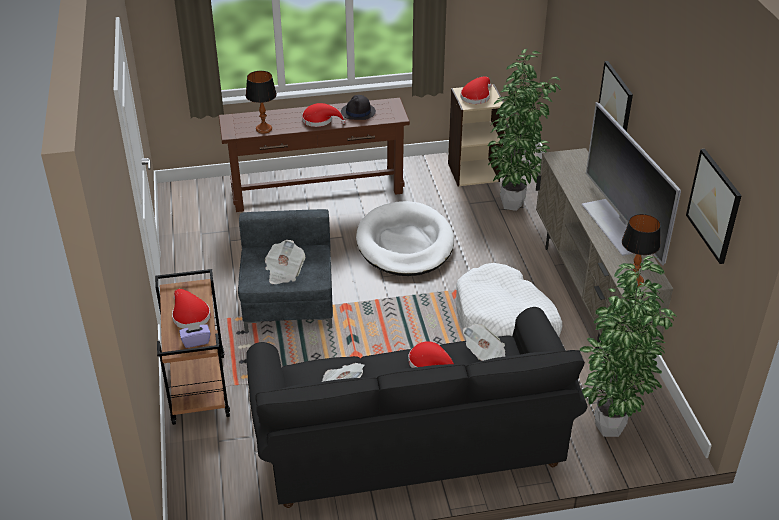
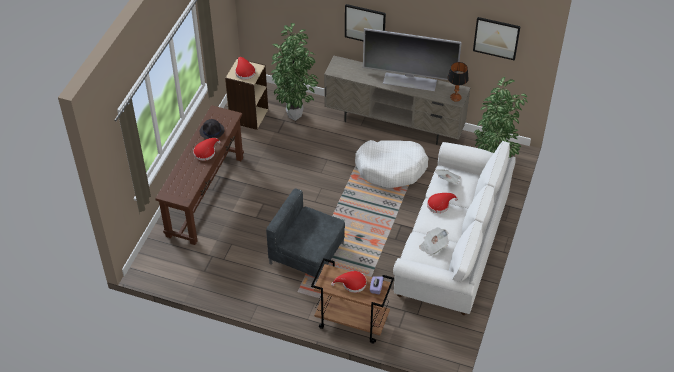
camera: 60 degrees left, 10 degrees up
table lamp [246,71,277,134] -> none
black sofa [246,307,587,508] -> white sofa [393,140,516,315]
newspaper [265,240,305,284] -> none
white dog bed [356,201,454,276] -> none

